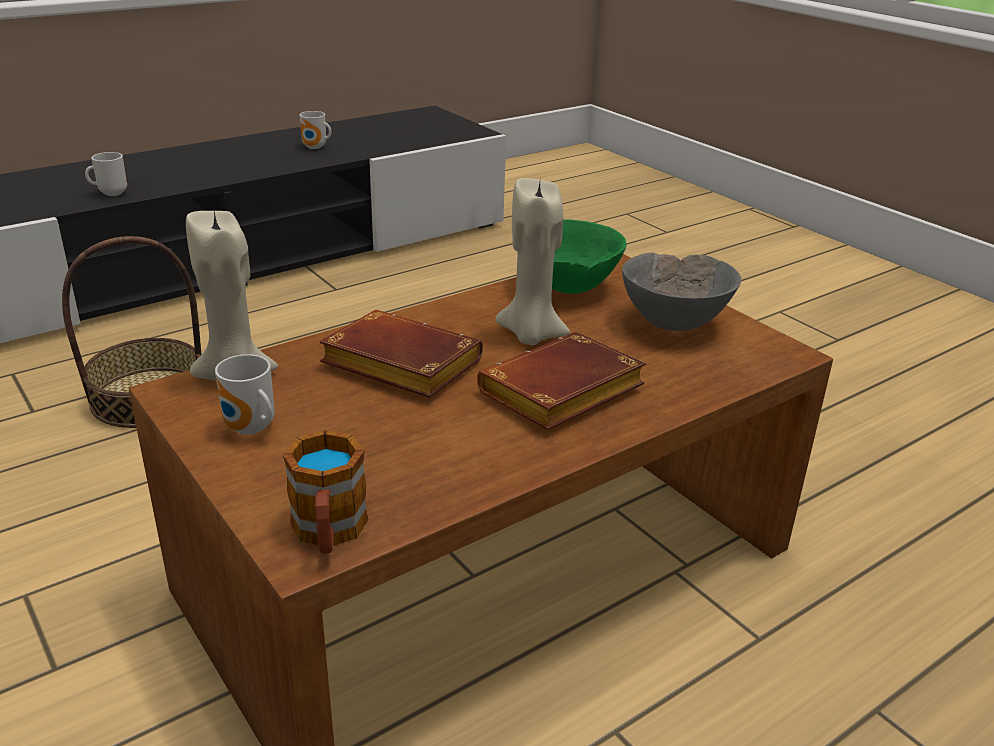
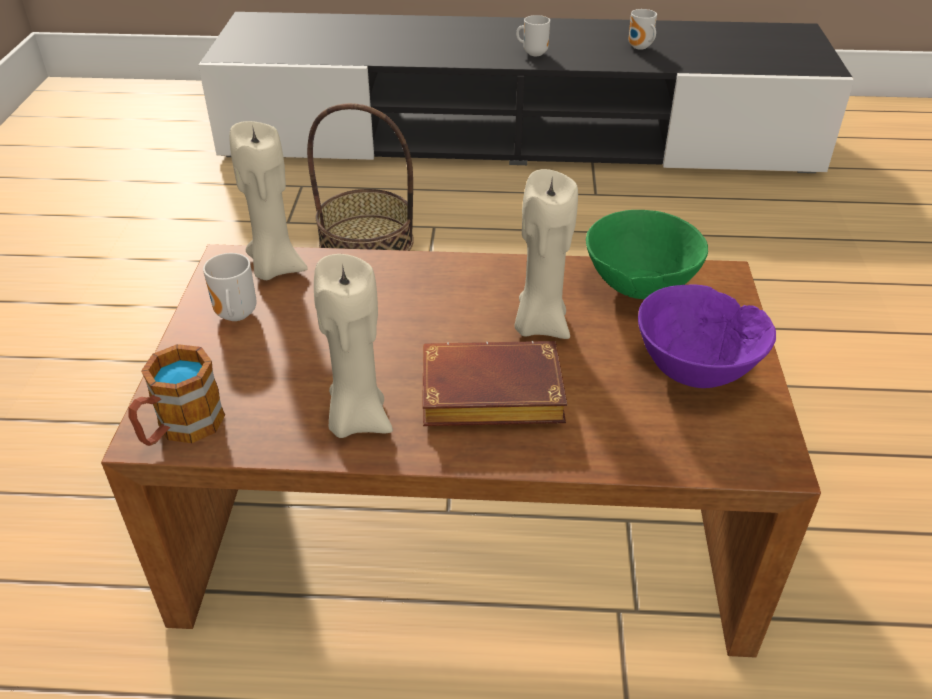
camera: 40 degrees right, 10 degrees up
mug [85,152,127,196] -> mug moved to [516,15,550,56]
brown book [319,310,483,398] -> none
grey bowl [622,252,741,331] -> purple bowl [638,284,776,388]
none -> beige candle [314,254,393,438]

